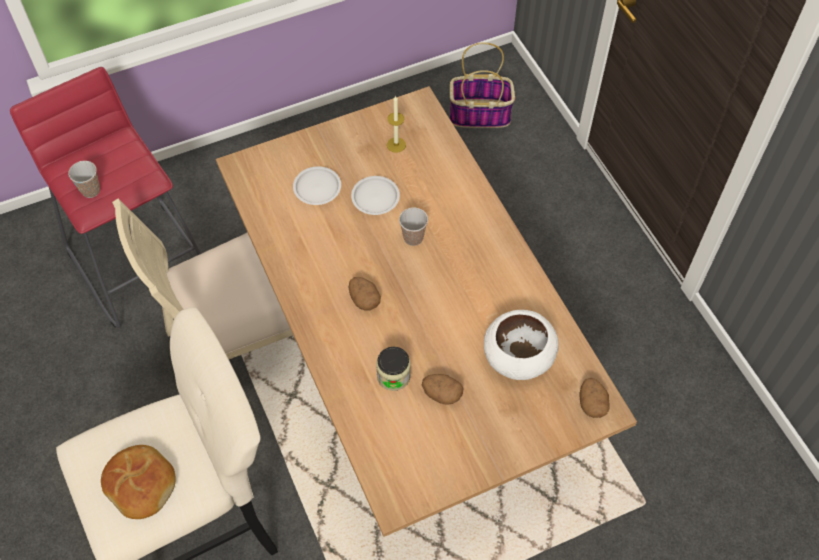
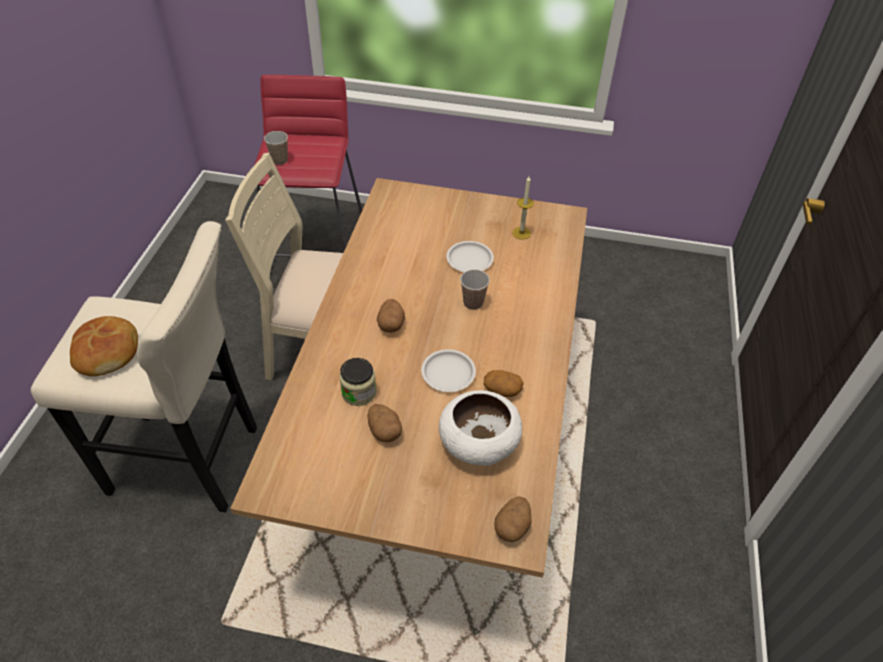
camera: 35 degrees right, 10 degrees down
white plate [293,166,341,205] -> white plate moved to [421,349,476,392]
basket [450,42,515,128] -> none
none -> potato [484,370,523,397]

